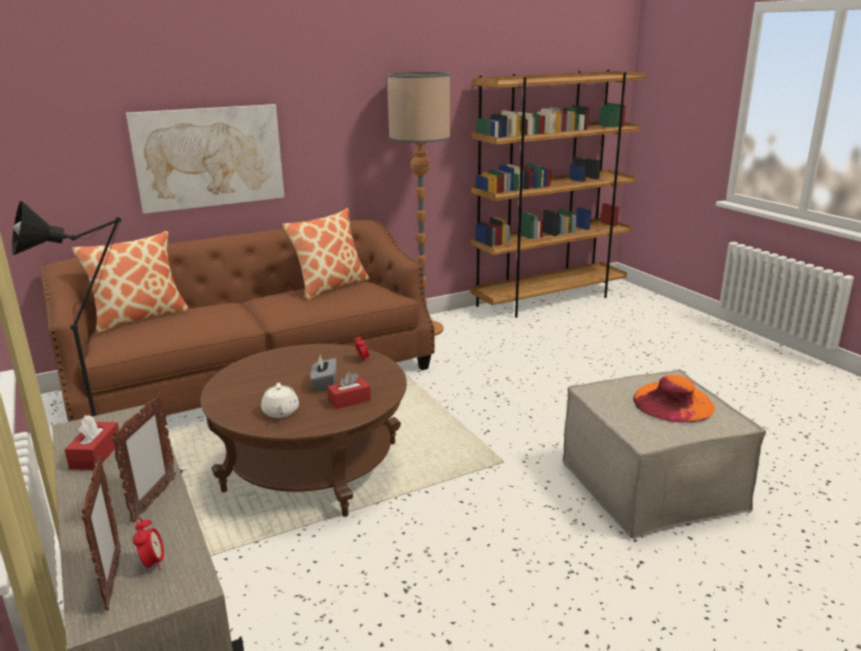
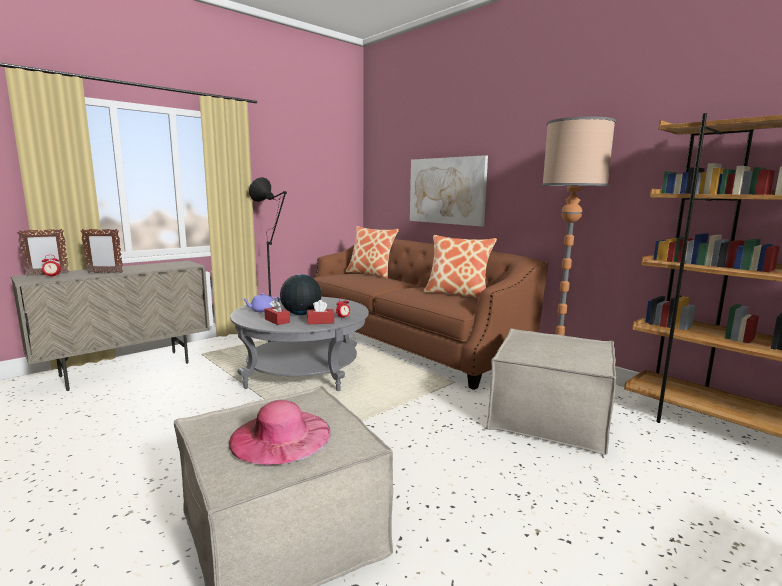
camera: 75 degrees right, 10 degrees down
red tissue box [64,415,118,470] -> red tissue box moved to [307,300,334,325]
brown coffee table [201,344,407,517] -> grey coffee table [230,297,369,391]
white teapot [261,383,299,418] -> purple teapot [243,293,280,312]
grey tissue box [310,355,337,391] -> globe [280,274,321,315]
orange hat [633,375,715,423] -> pink hat [229,400,331,465]
none -> beige ottoman [486,329,616,455]

